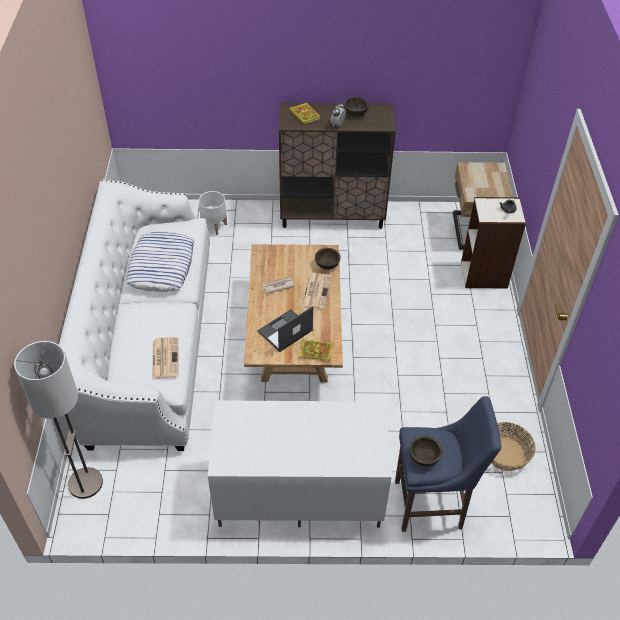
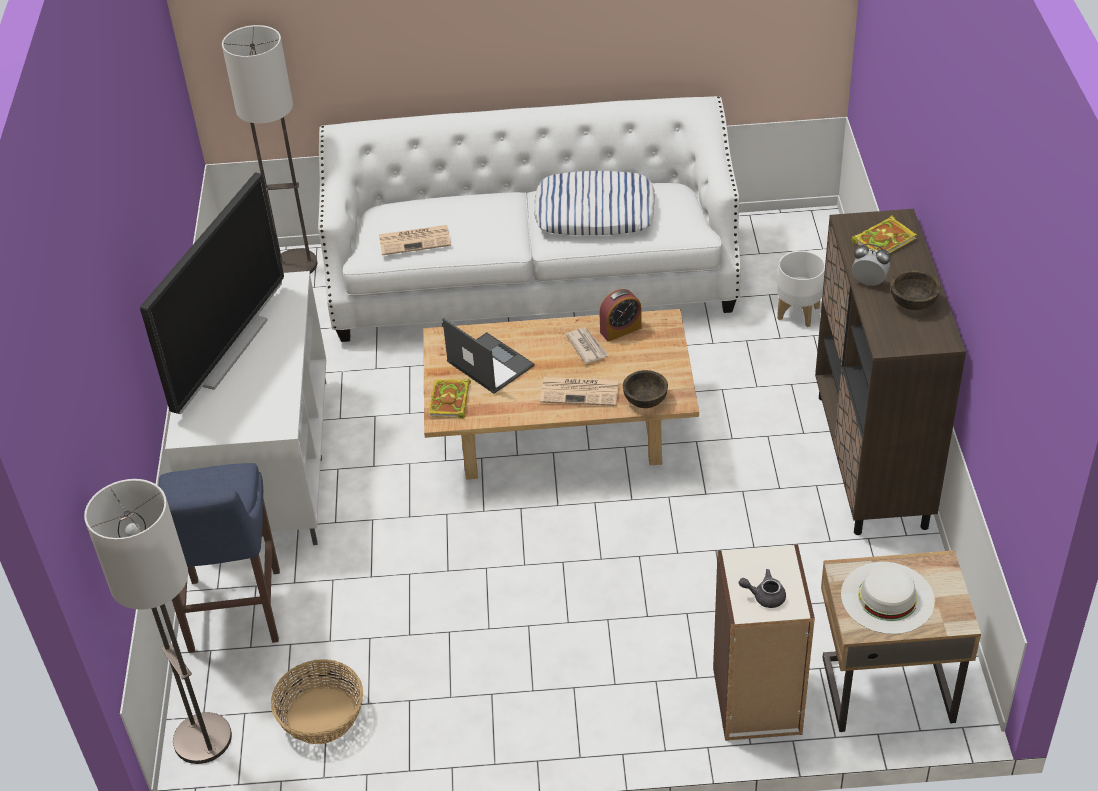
camera: 90 degrees right, 5 degrees down
brown bowl [409,436,442,467] -> none
none -> floor lamp [84,479,232,764]
none -> television [140,172,284,414]
none -> alarm clock [599,289,642,342]
none -> white hat [841,562,935,634]

